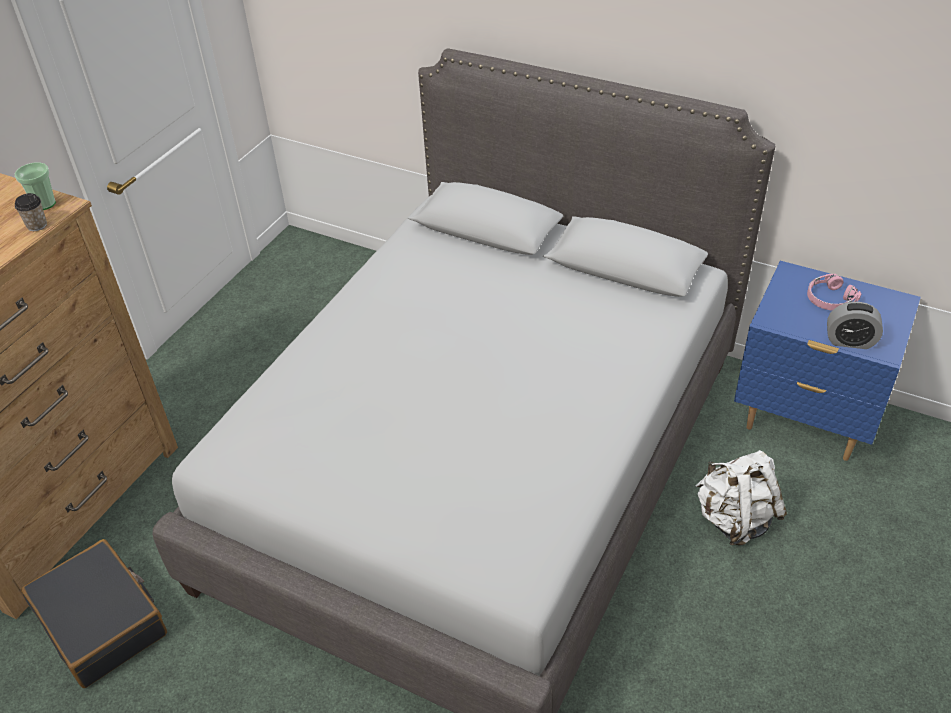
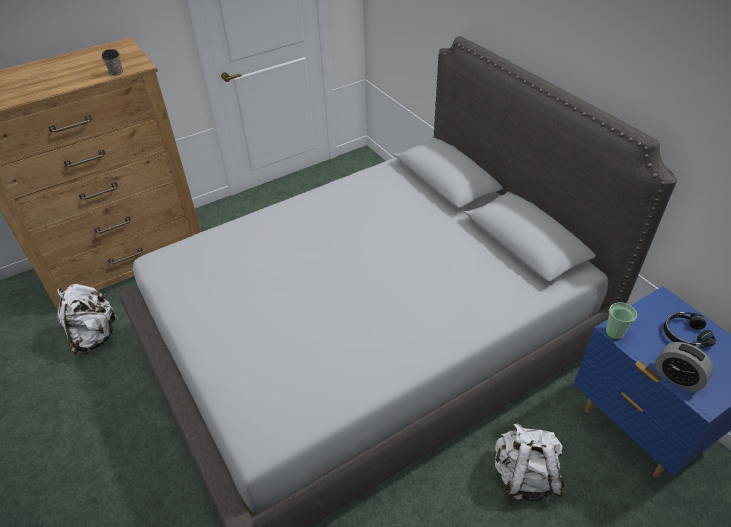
camera: 30 degrees right, 0 degrees up
cup [15,162,56,210] -> cup moved to [606,302,637,340]
black suitcase [21,539,167,688] -> white backpack [57,284,118,355]
pink headphones [807,274,862,310] -> black headphones [664,312,716,348]

